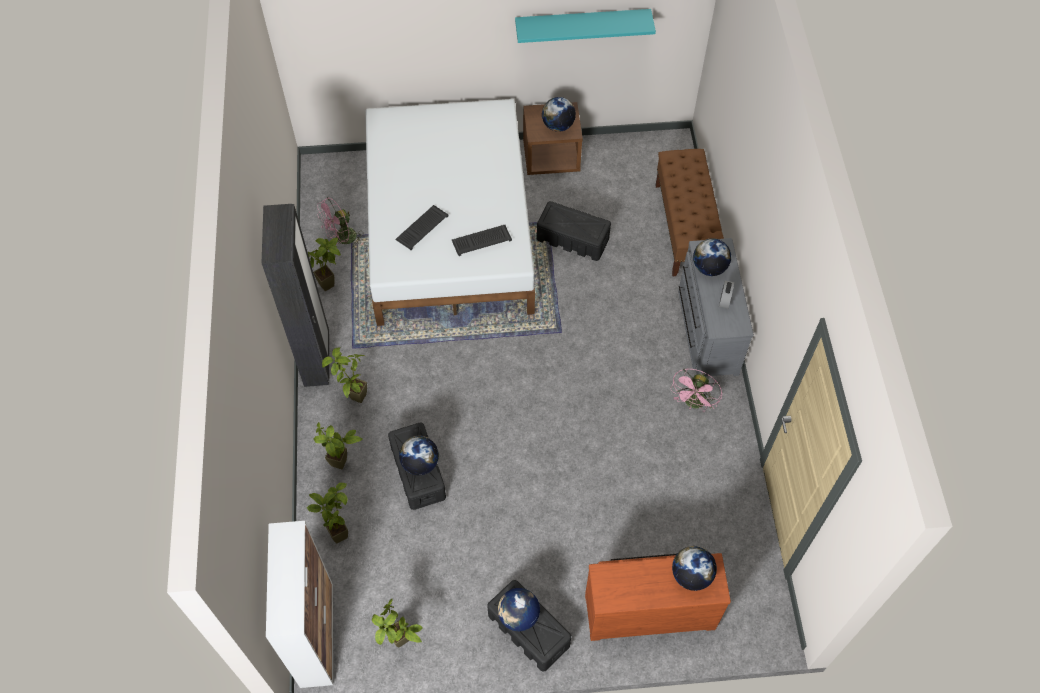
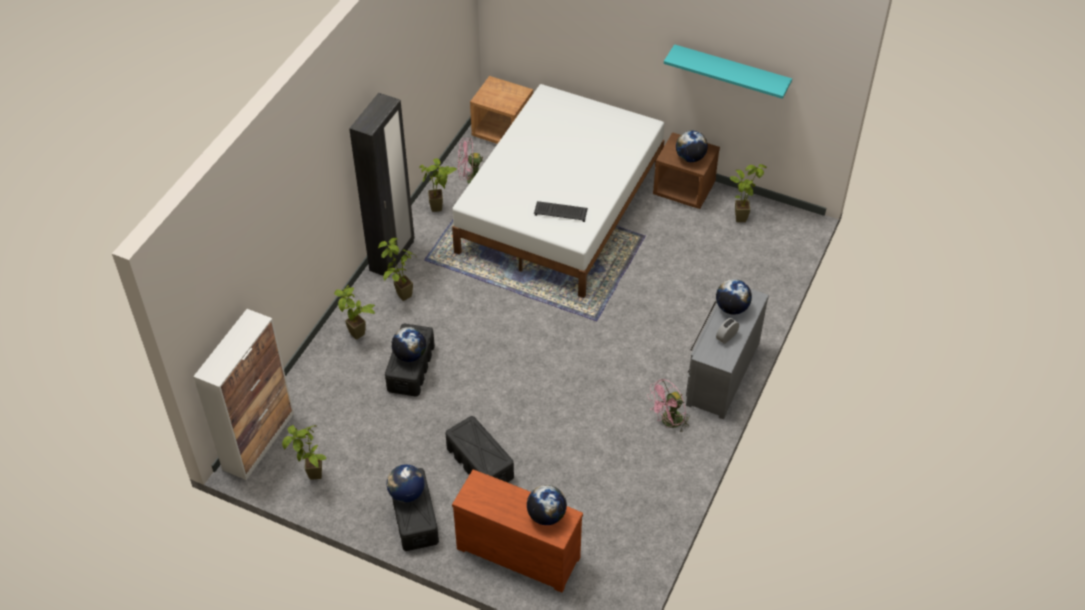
camera: 30 degrees right, 10 degrees down
potted plant [307,483,348,543] -> potted plant moved to [730,164,767,222]
keyboard [395,205,448,250] -> none
black storage box [537,201,611,261] -> black storage box moved to [445,416,514,483]
brown bench [655,149,724,276] -> none
none -> brown nightstand [470,76,533,144]

